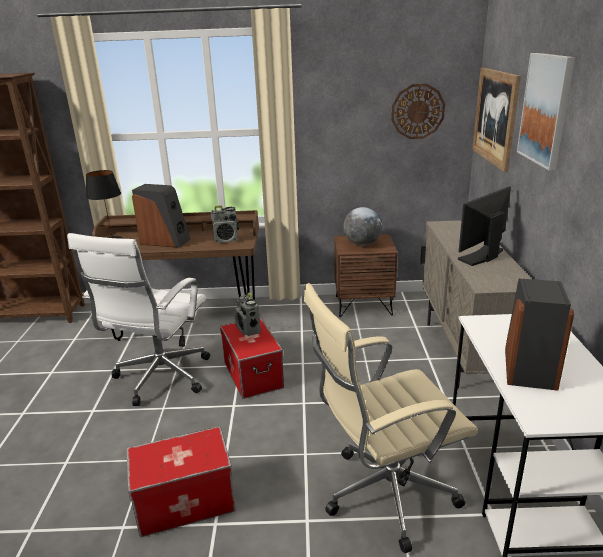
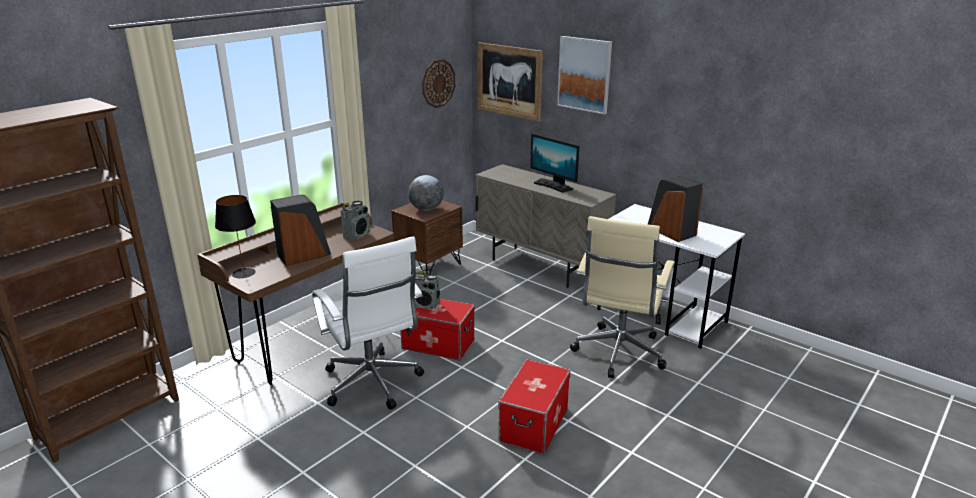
camera: 50 degrees left, 0 degrees up
monitor [458,186,511,266] -> monitor turned 45 degrees counterclockwise [530,134,579,193]

